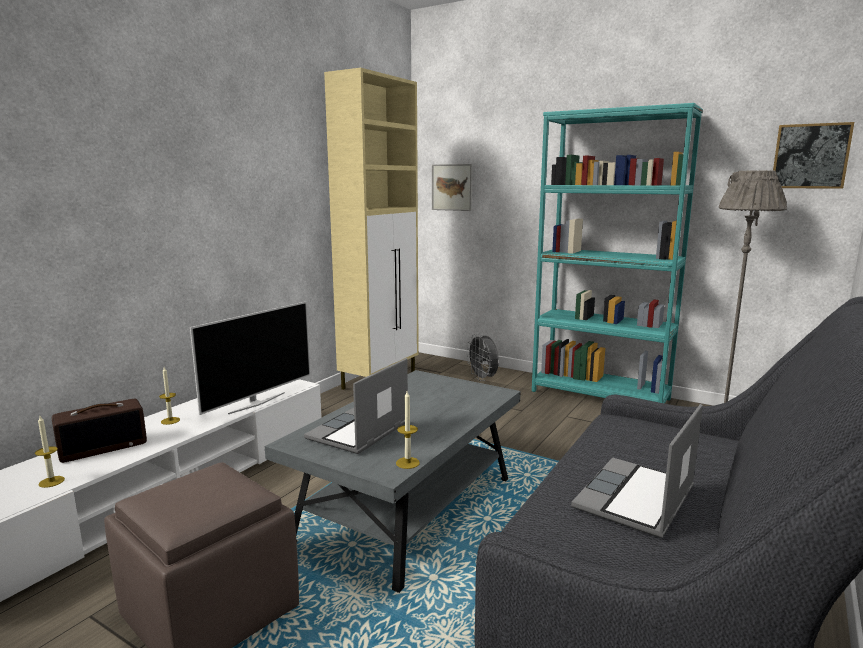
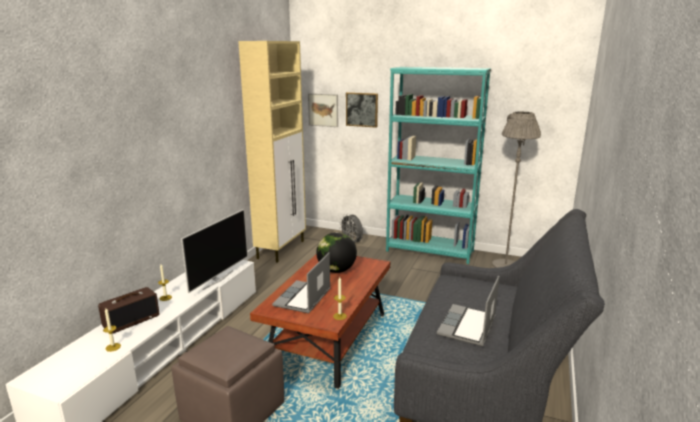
camera: 10 degrees left, 5 degrees up
grey coffee table [265,370,521,593] -> brown coffee table [250,255,390,389]
picture [773,122,854,189] -> picture moved to [346,92,378,128]
none -> globe [316,232,357,273]

